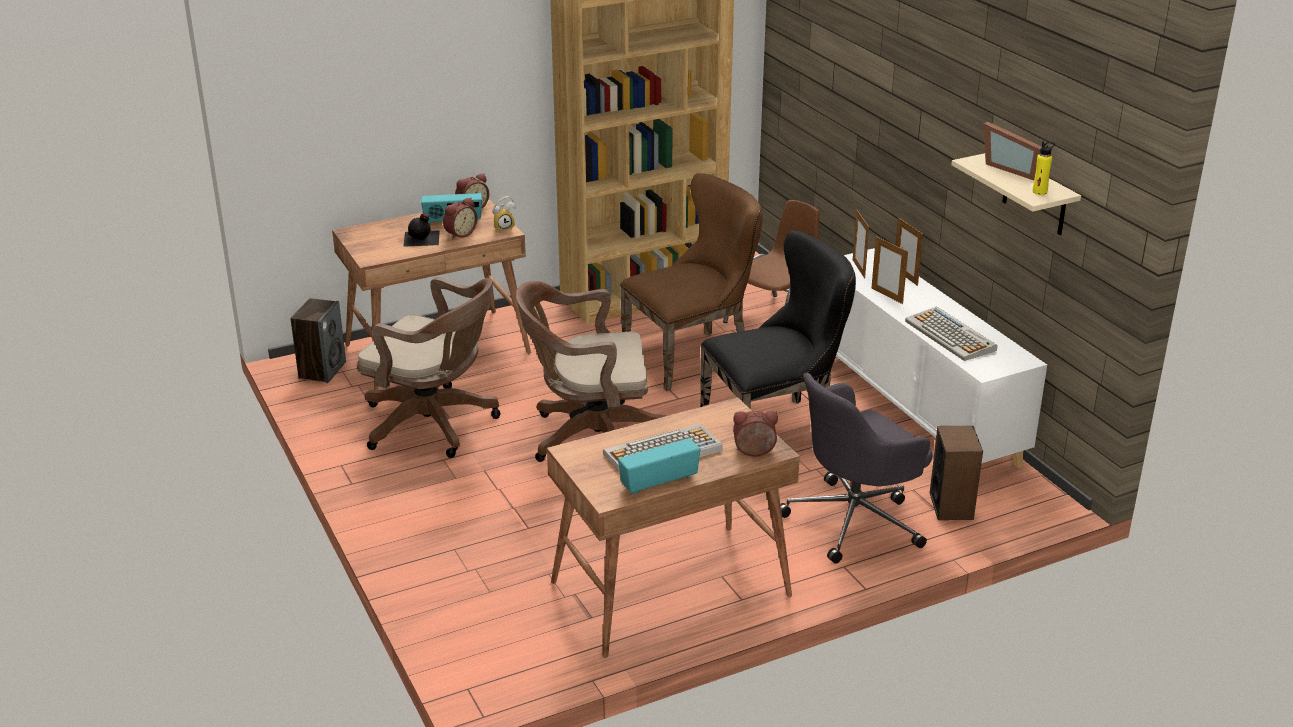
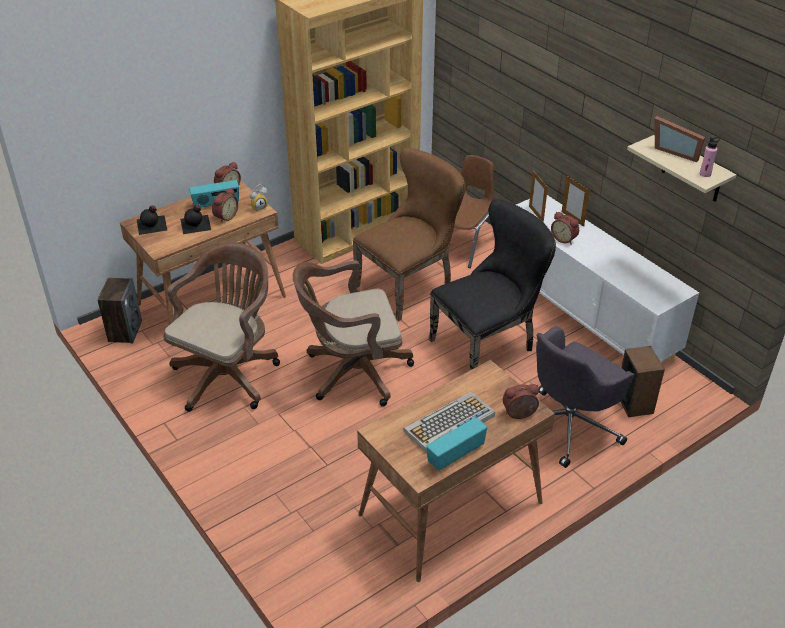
camera: 10 degrees left, 10 degrees up
brown office chair [357,277,501,458] -> brown office chair turned 75 degrees counterclockwise [163,242,280,412]
picture frame [872,236,908,304] -> alarm clock [551,212,579,245]
keyboard [905,306,997,361] -> none
yellow bottle [1033,141,1055,195] -> pink bottle [700,137,720,177]
none -> black bottle [137,206,167,235]

